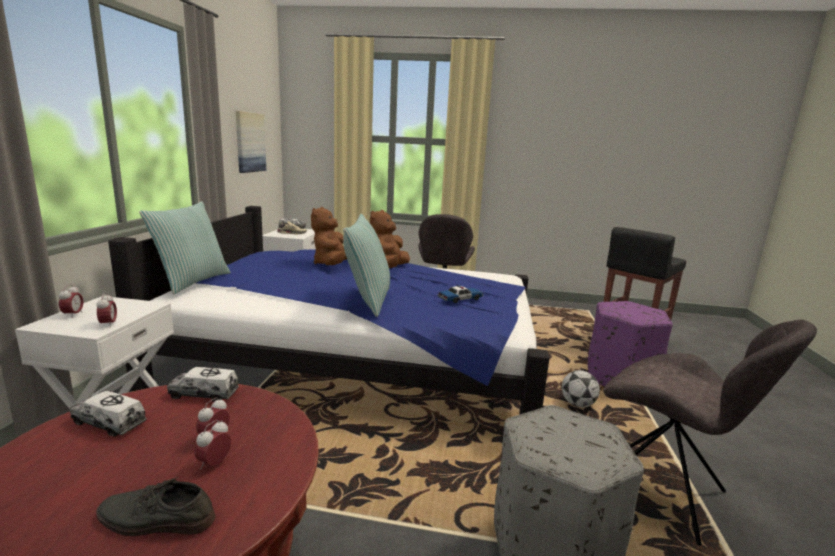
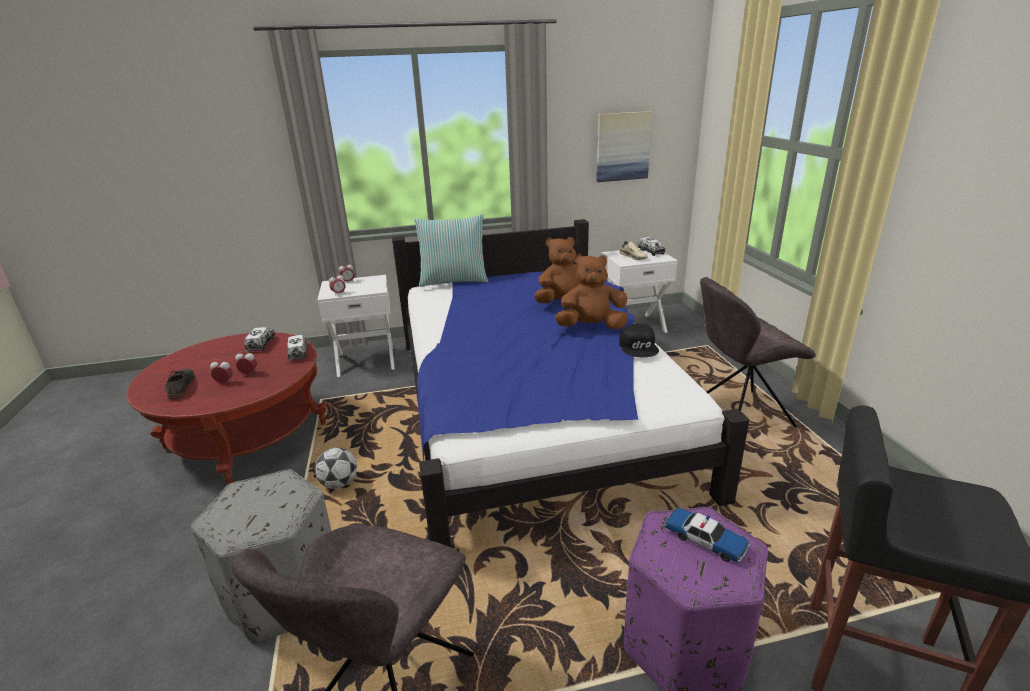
camera: 70 degrees right, 10 degrees up
pillow [343,214,390,317] -> none
toy car [437,285,484,303] -> toy car moved to [664,507,751,563]
football [562,370,600,407] -> football moved to [315,448,357,489]
none -> black cap [619,324,659,357]

